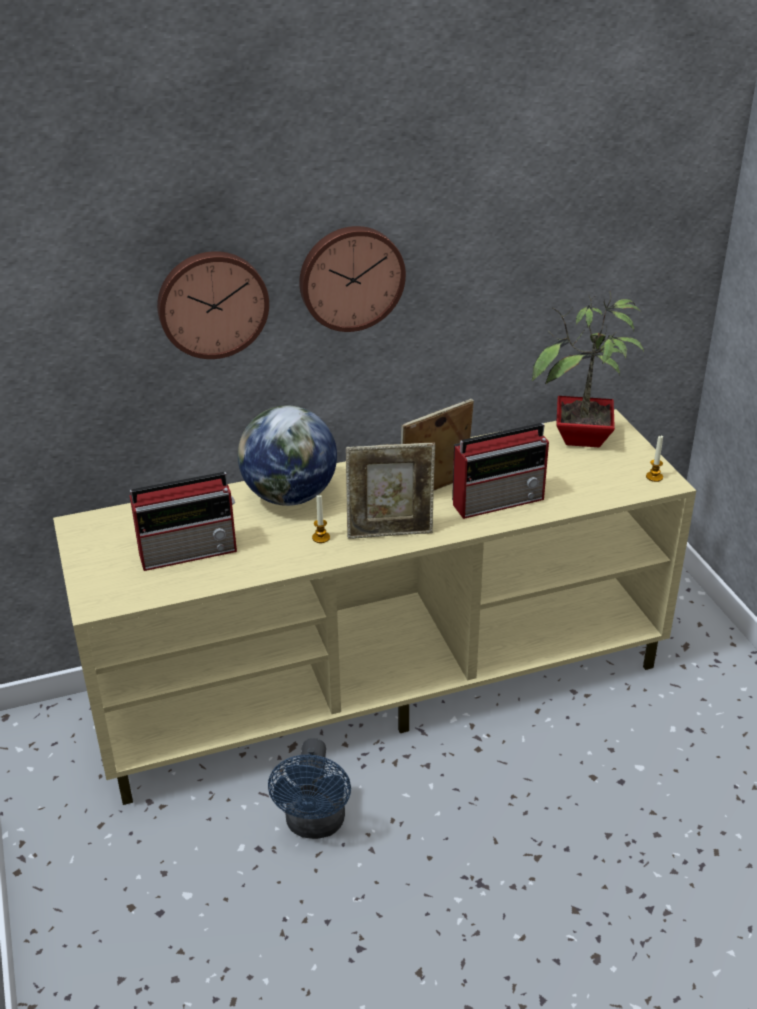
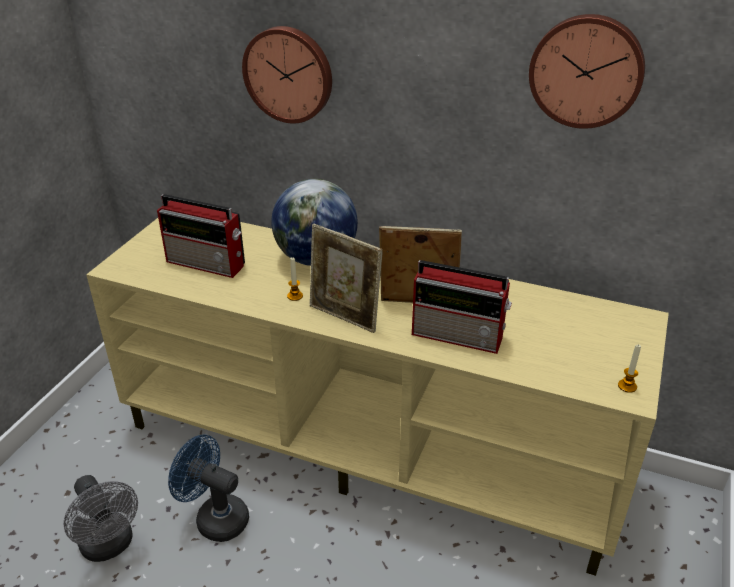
camera: 40 degrees right, 0 degrees up
blue fan [268,738,351,839] -> blue fan turned 75 degrees clockwise [168,434,249,542]
wall clock [299,226,406,332] -> wall clock moved to [529,14,645,129]
potted plant [532,291,644,447] -> none
none -> grey fan [64,475,138,562]

